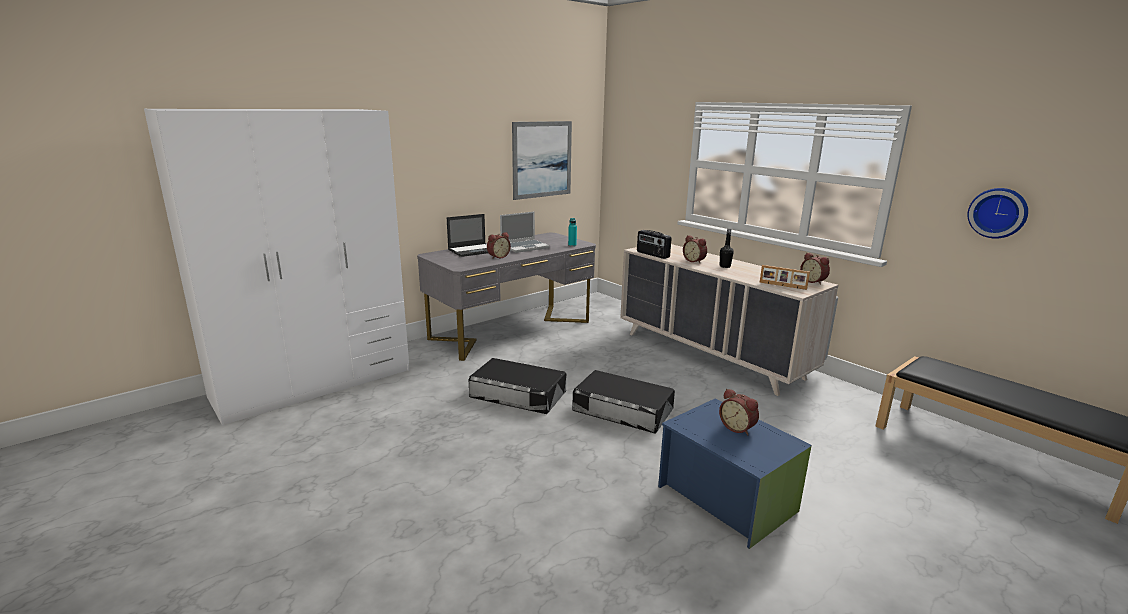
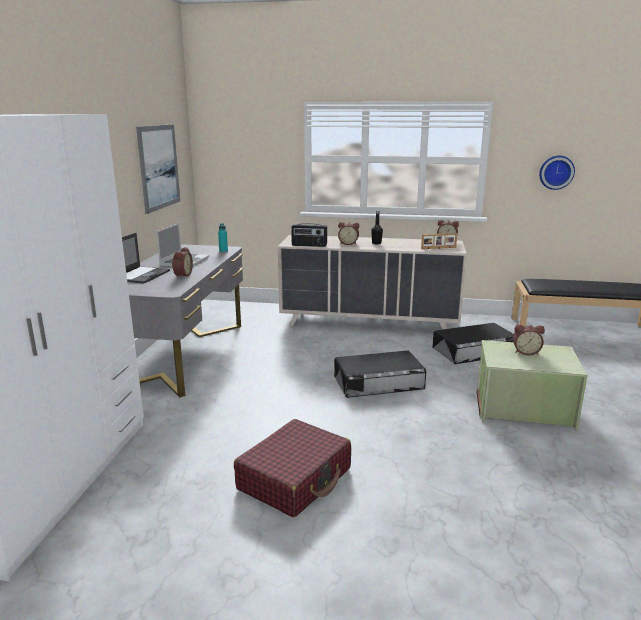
camera: 40 degrees left, 0 degrees up
black storage box [469,358,567,414] -> black storage box moved to [432,323,514,364]
blue storage box [658,399,811,549] -> green storage box [477,340,587,431]
none -> red suitcase [234,419,351,518]

